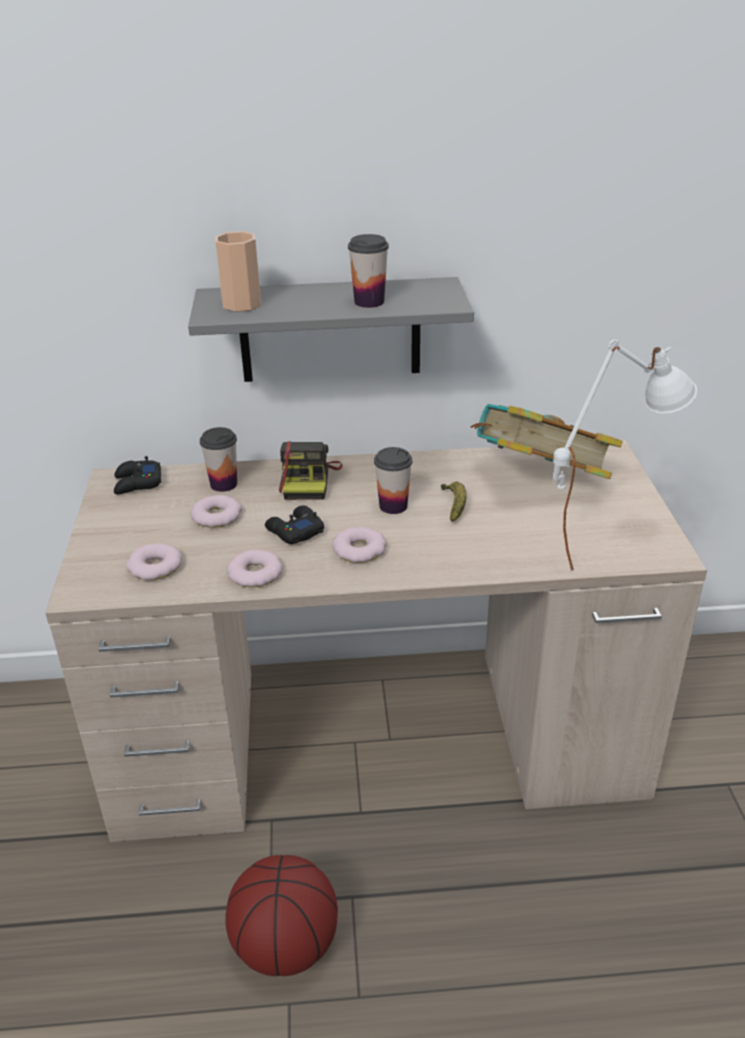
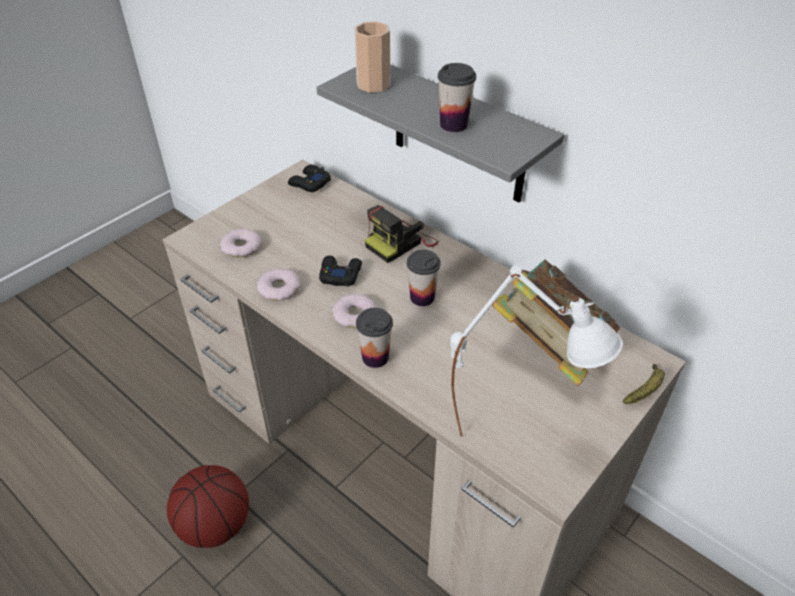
camera: 45 degrees right, 10 degrees up
donut [190,495,242,528] -> none
cup [200,427,237,492] -> cup moved to [356,308,393,368]
banana [441,482,467,522] -> banana moved to [623,364,665,404]

